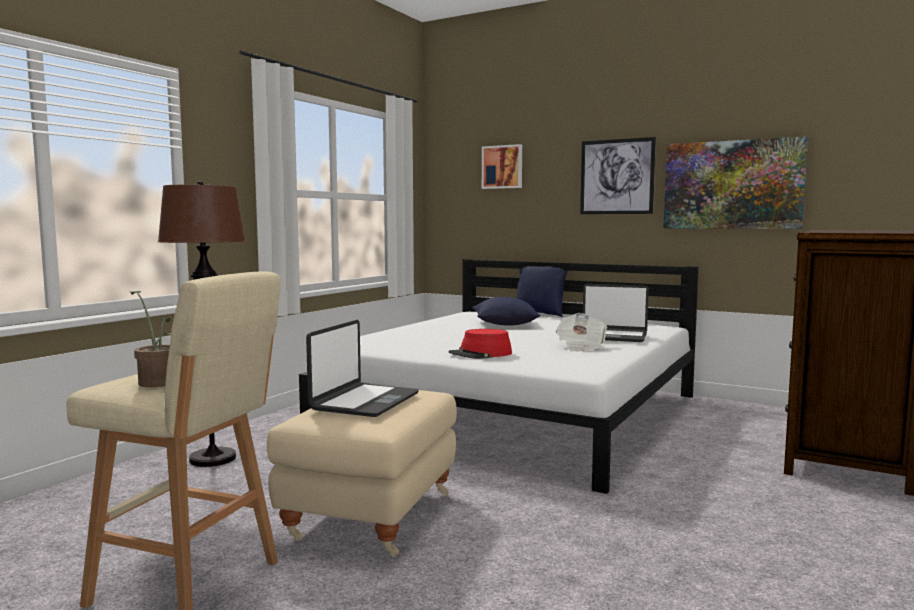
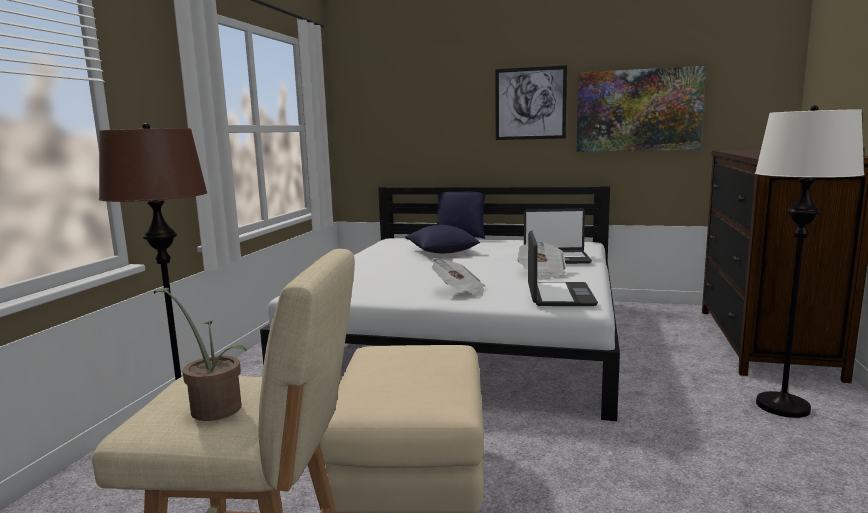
camera: 15 degrees left, 5 degrees up
laptop [306,320,419,417] -> laptop moved to [528,231,598,306]
red hat [449,329,512,359] -> newspaper [432,258,485,297]
picture [482,144,522,189] -> none
none -> white floor lamp [755,105,865,418]

